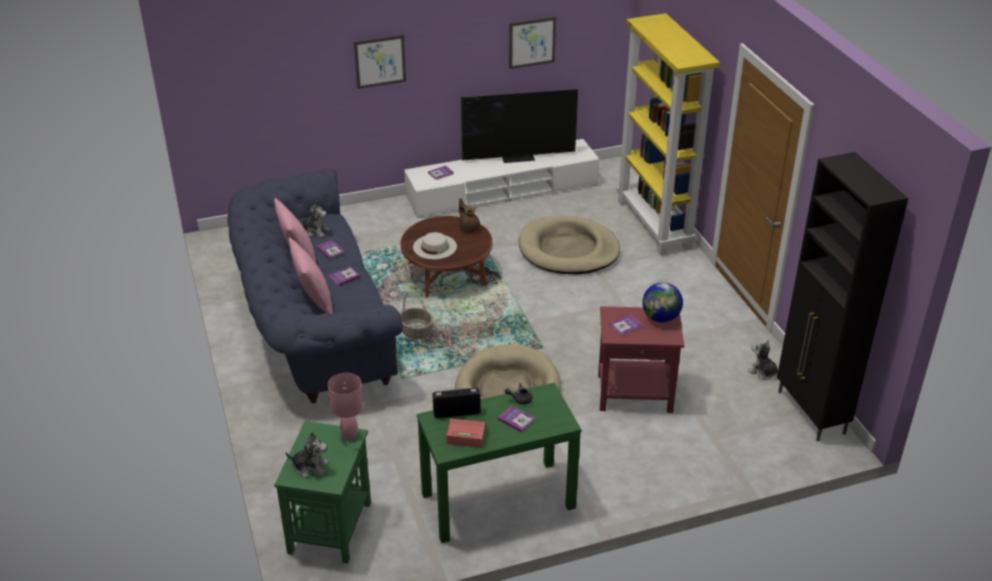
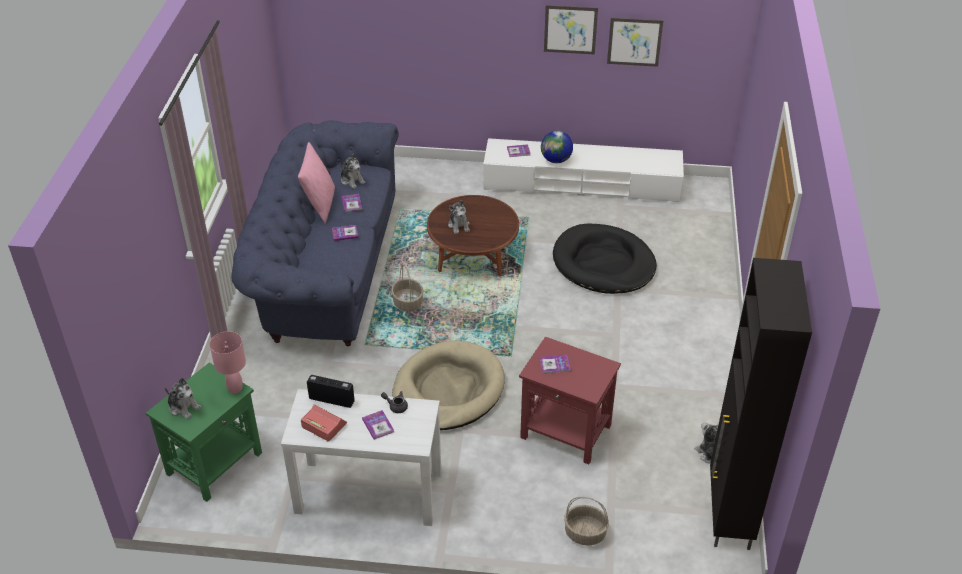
camera: 25 degrees right, 5 degrees up
pink pillow [289,238,333,314] -> none
picture [354,35,406,89] -> picture moved to [544,5,598,54]
white hat [413,232,457,259] -> plush toy [448,200,470,234]
green console table [417,383,581,543] -> white console table [281,389,441,526]
brown teapot [459,198,480,233] -> none
television [461,89,578,163] -> none
beige dog bed [519,216,620,275] -> black dog bed [553,224,657,294]
yellow bookcase [616,13,720,255] -> none
globe [642,282,683,322] -> globe moved to [541,131,573,163]
none -> basket [564,497,609,545]

